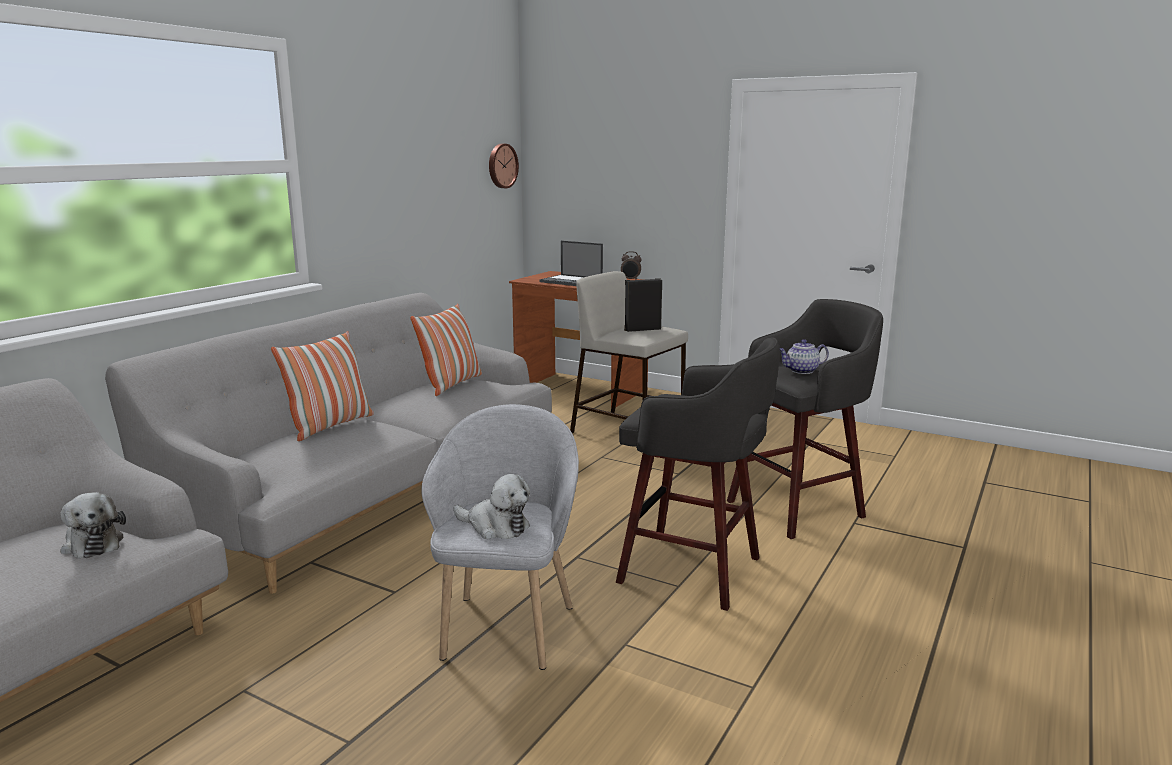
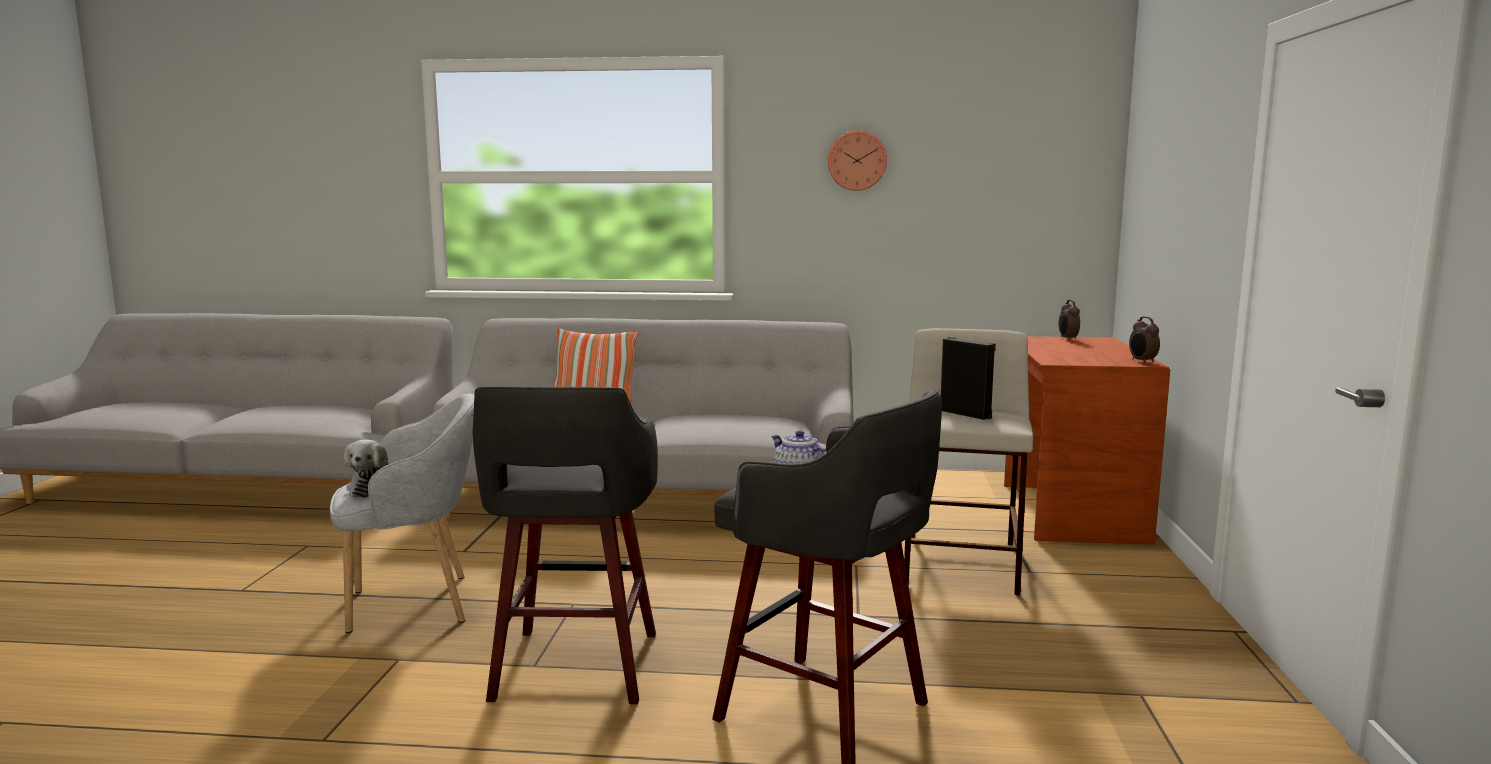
camera: 65 degrees right, 5 degrees down
plush toy [60,492,126,558] -> none
pillow [410,304,482,396] -> none
wall clock [489,144,519,188] -> wall clock moved to [828,130,887,191]
laptop [539,241,603,286] -> none
none -> alarm clock [1059,300,1080,340]

